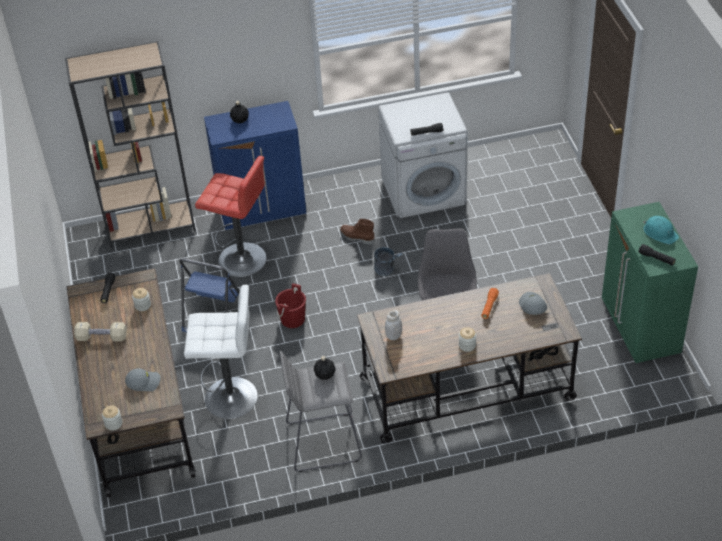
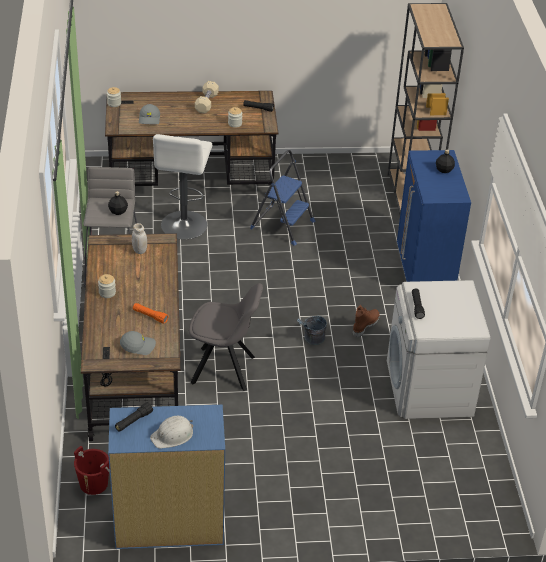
camera: 95 degrees right, 5 degrees down
red stool [195,156,266,277] -> none
red bucket [275,283,306,328] -> red bucket moved to [74,446,110,495]
green cabinet [602,202,698,363] -> blue cabinet [108,405,225,549]
turquoise hard hat [643,216,679,244] -> white hard hat [150,416,193,449]

